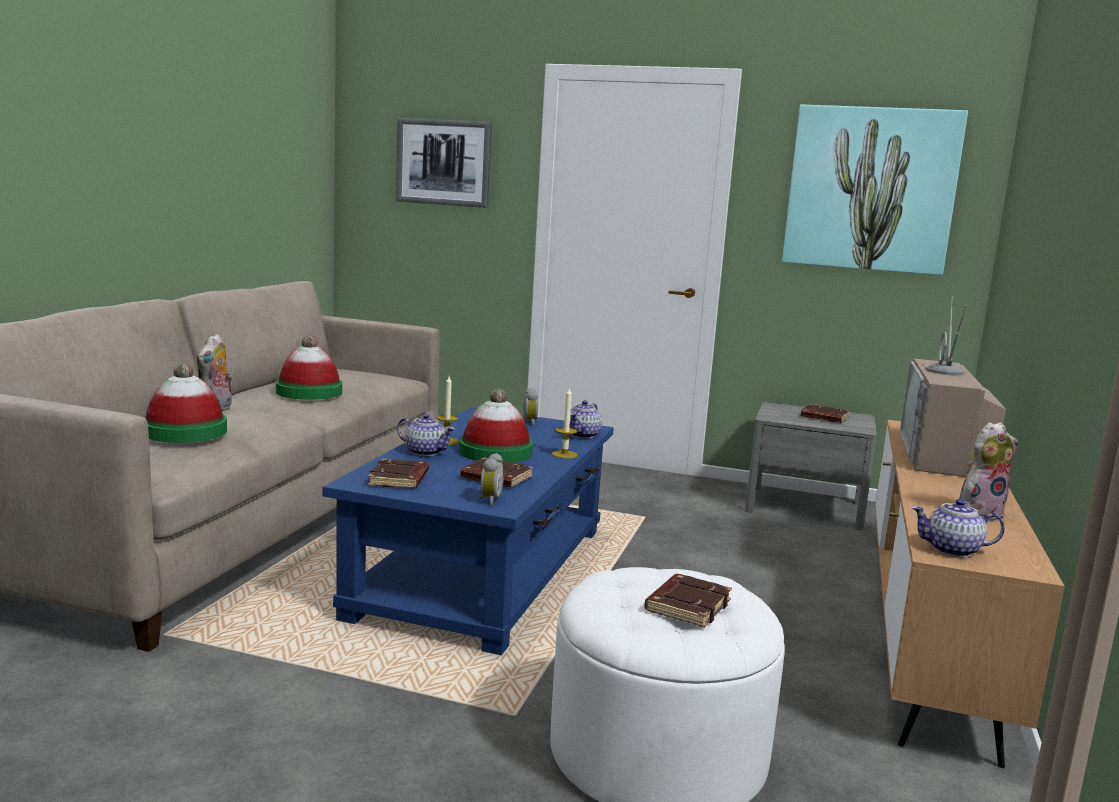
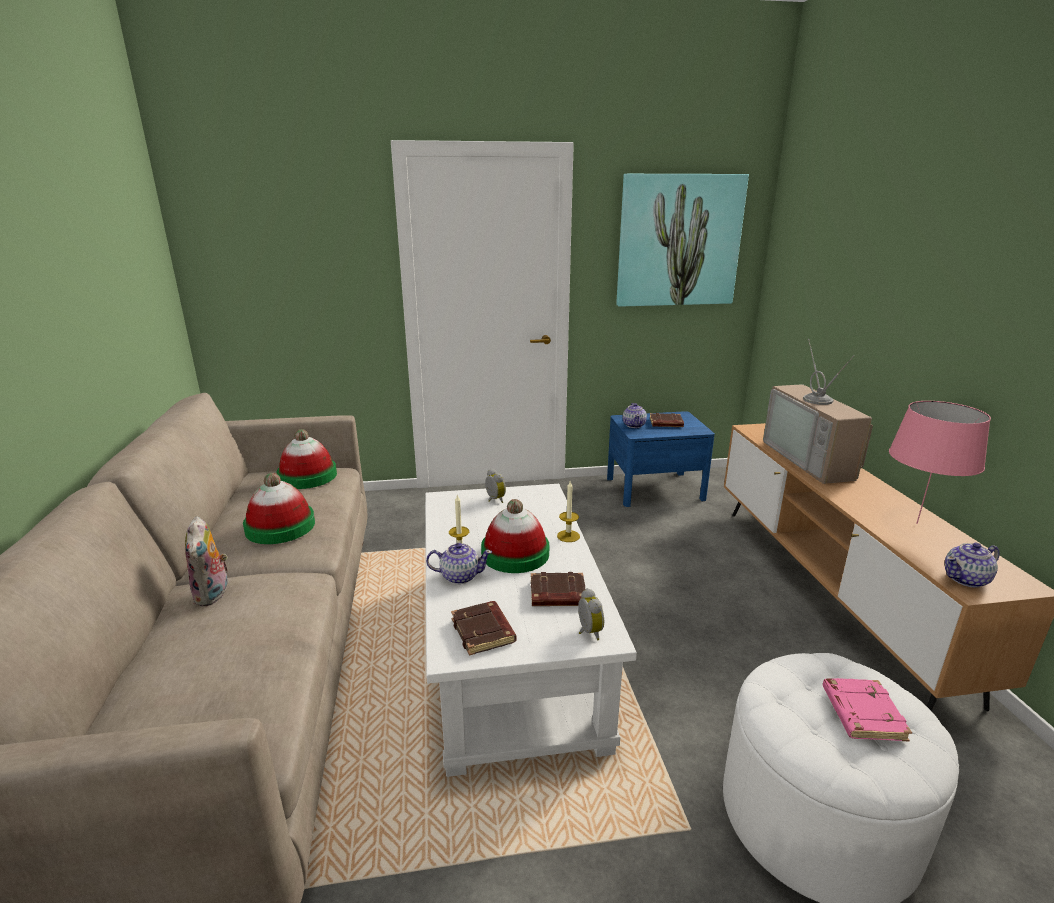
camera: 25 degrees left, 10 degrees up
hat [145,363,227,443] -> hat moved to [277,429,337,489]
blue coffee table [322,408,614,655] -> white coffee table [425,484,637,777]
picture [396,118,492,208] -> none
teapot [569,400,602,439] -> teapot moved to [623,403,647,428]
brown book [644,574,732,628] -> pink book [823,678,912,741]
grey nightstand [745,402,877,530] -> blue nightstand [607,411,715,507]
plush toy [959,422,1018,521] -> pink table lamp [889,401,991,524]

